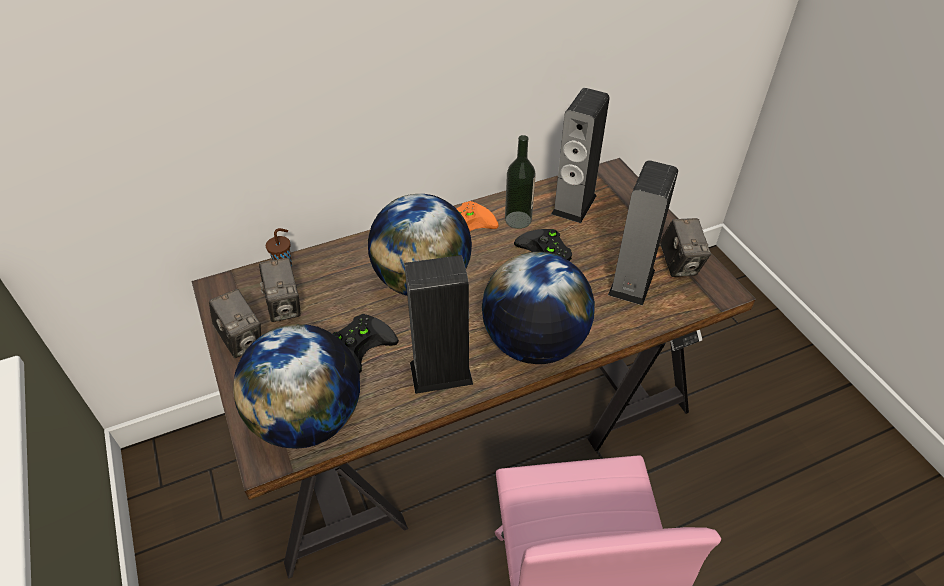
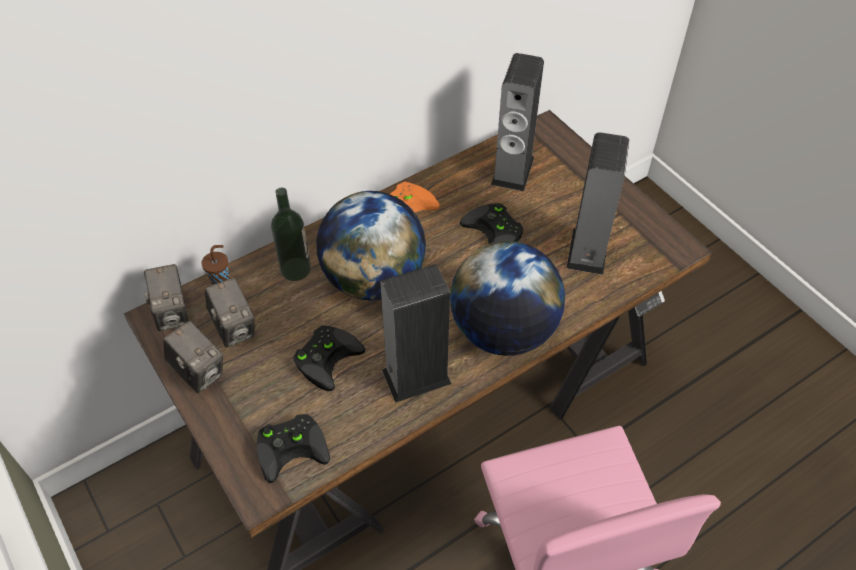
camera: 10 degrees left, 5 degrees up
globe [233,324,360,449] -> black game controller [257,414,330,483]
bottle [505,135,536,229] -> bottle moved to [271,187,311,281]
camera [660,218,711,277] -> camera moved to [144,264,189,331]

